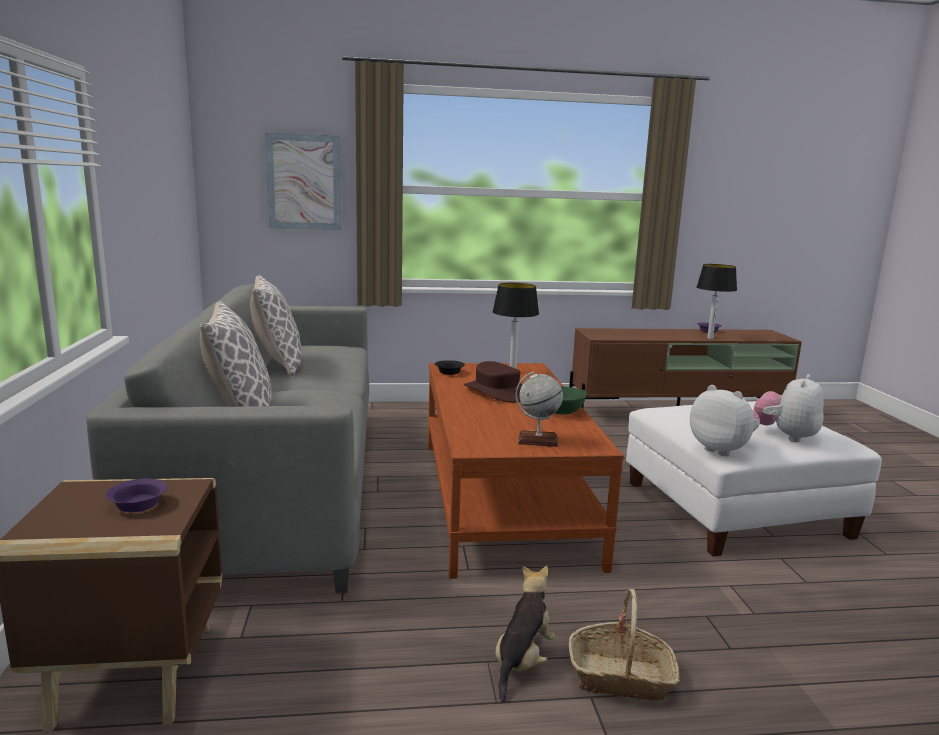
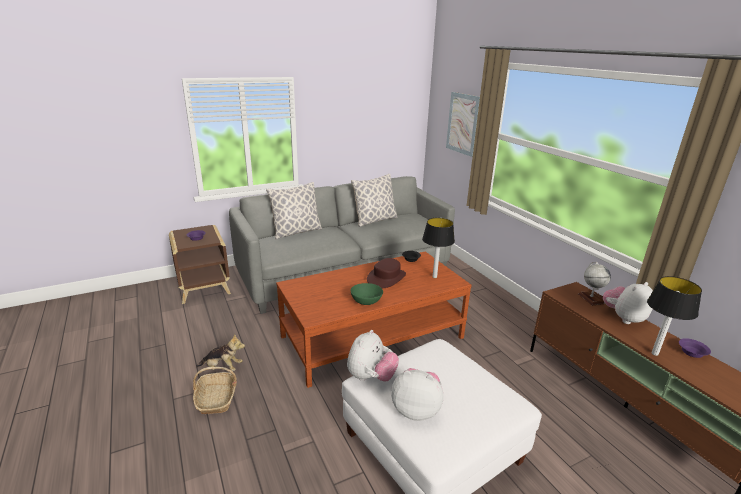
camera: 70 degrees right, 10 degrees up
globe [516,372,563,447] -> globe moved to [578,262,611,306]
none -> plush toy [603,282,653,324]

